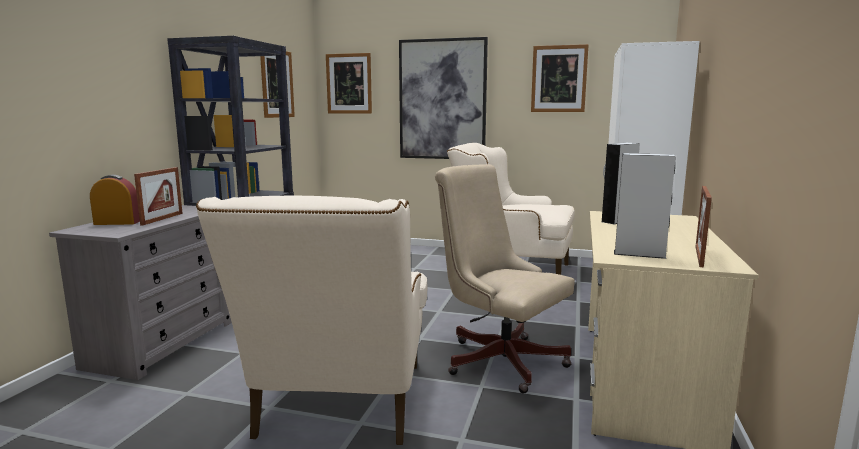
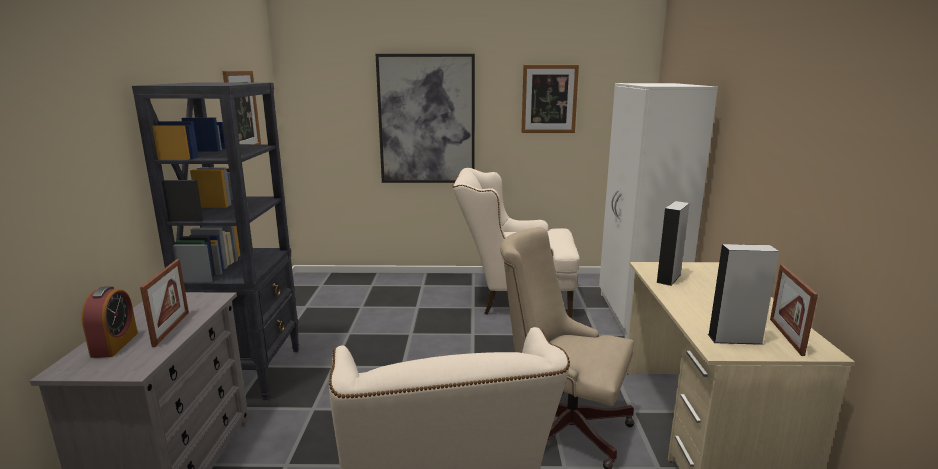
camera: 15 degrees left, 5 degrees up
alarm clock [90,175,140,225] -> alarm clock turned 105 degrees clockwise [82,286,138,358]
picture [326,53,372,113] -> none

